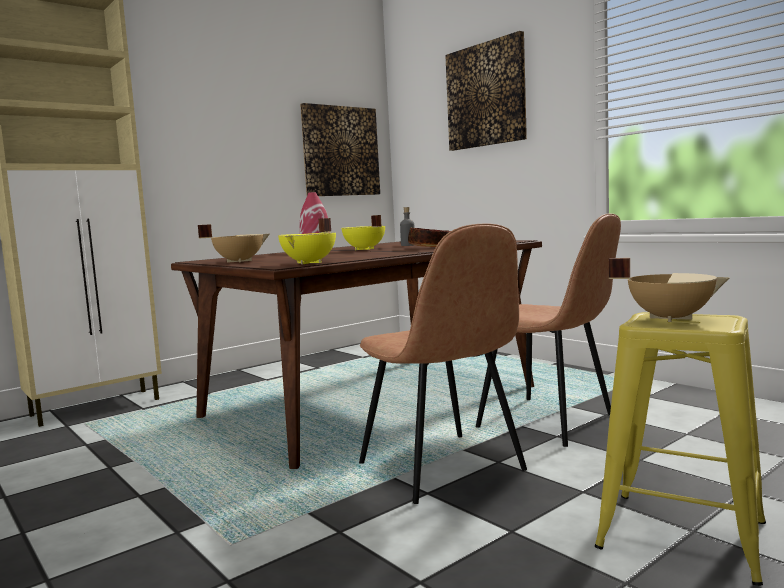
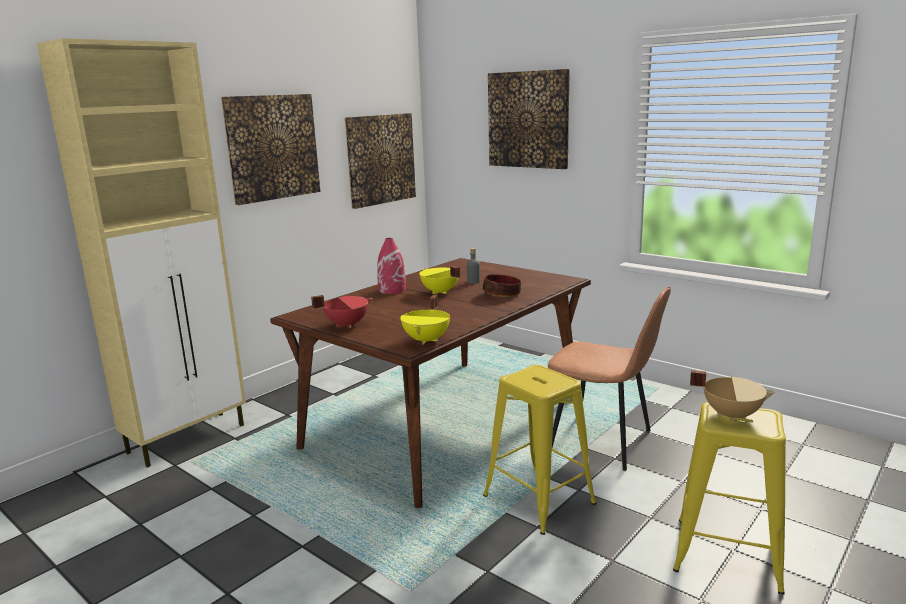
camera: 10 degrees left, 10 degrees up
beige cooking pot [198,224,270,263] -> red cooking pot [311,295,373,328]
brown chair [359,224,527,504] -> yellow stool [483,365,597,535]
none -> picture [221,94,320,205]

